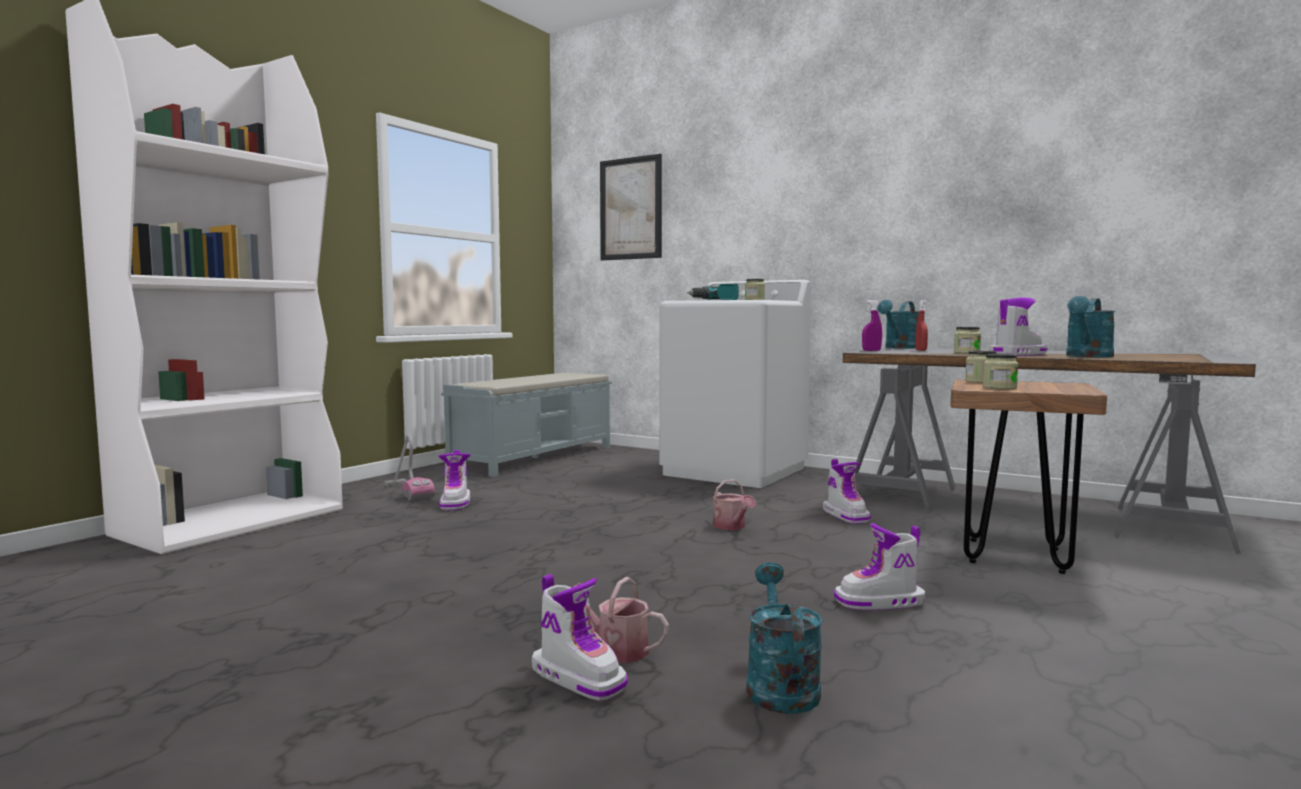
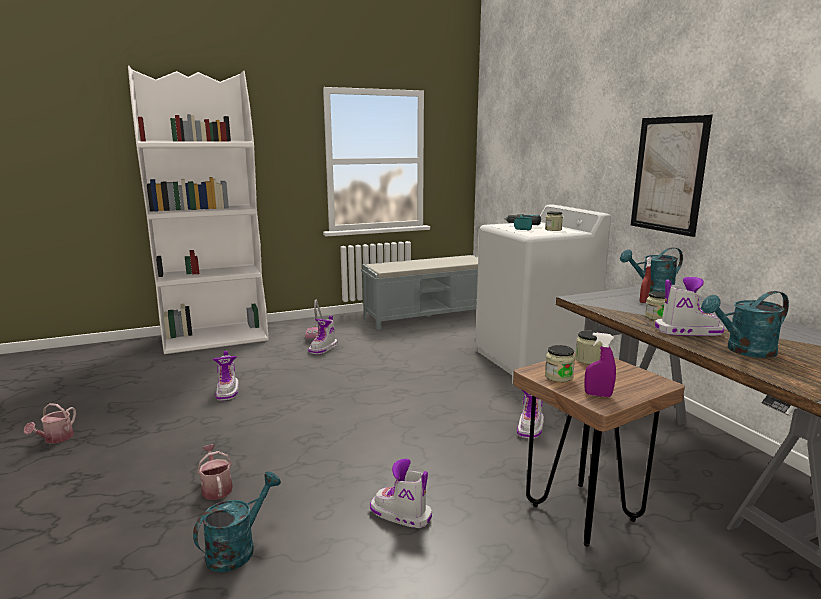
camera: 35 degrees right, 10 degrees up
boot [532,574,628,701] -> boot moved to [212,351,239,401]
picture [600,154,662,260] -> picture moved to [631,115,713,237]
watering can [713,479,756,530] -> watering can moved to [24,403,76,444]
purple spray bottle [862,300,882,351] -> purple spray bottle moved to [584,333,616,397]

